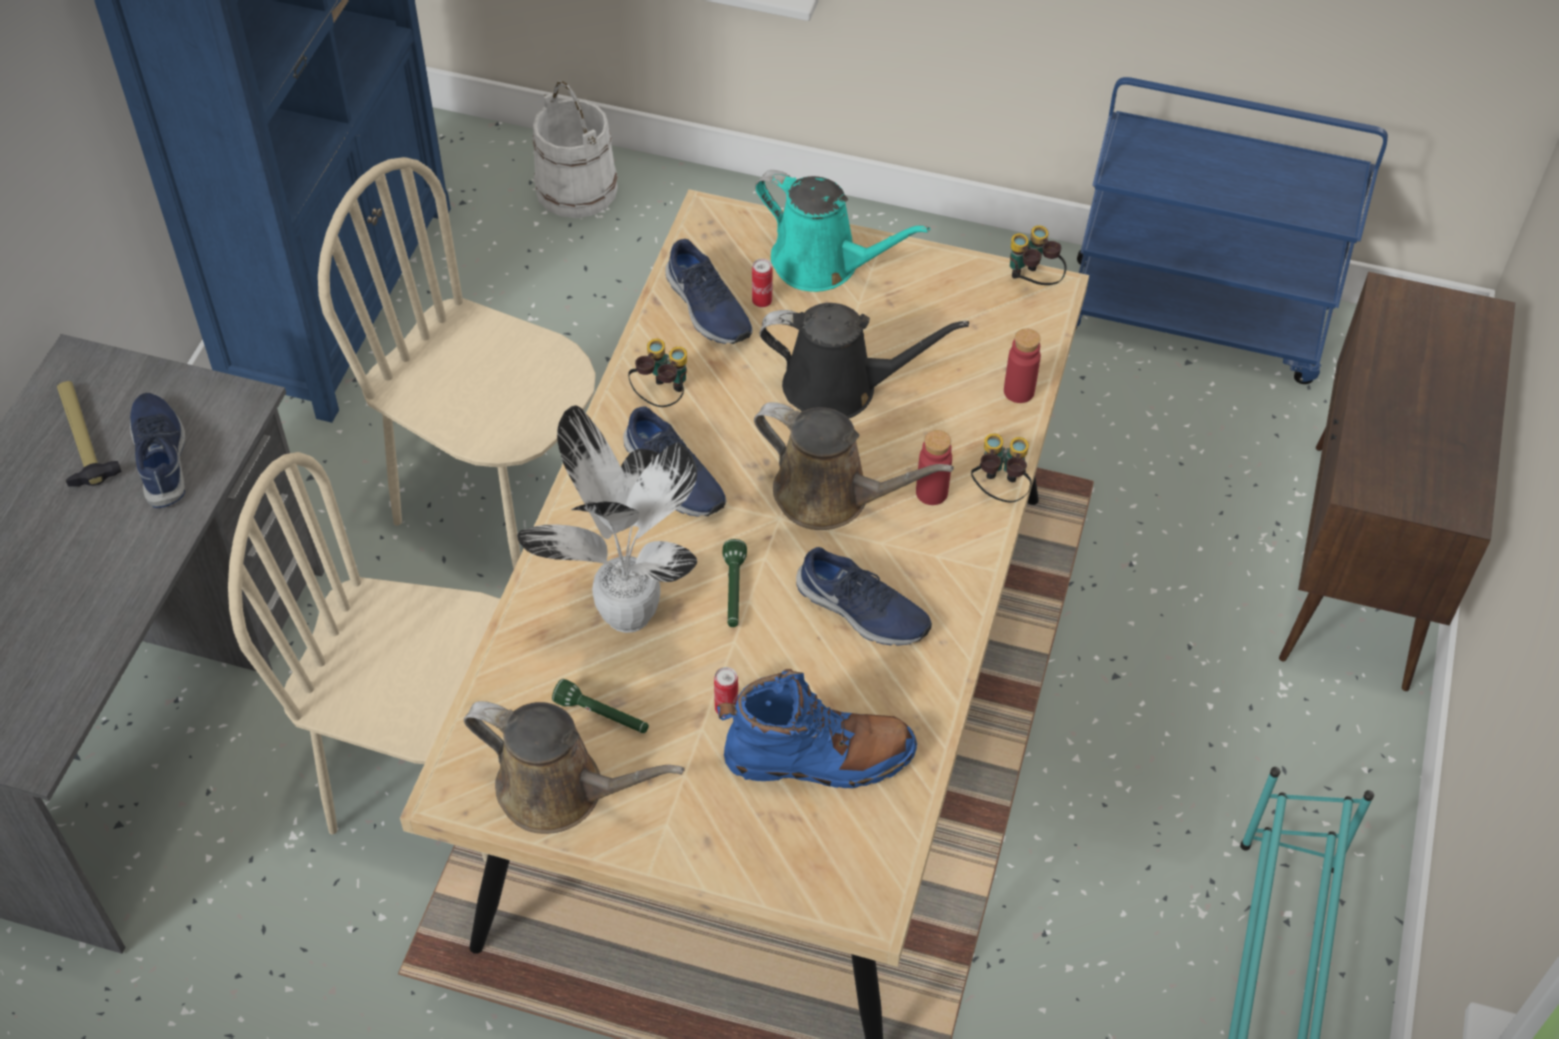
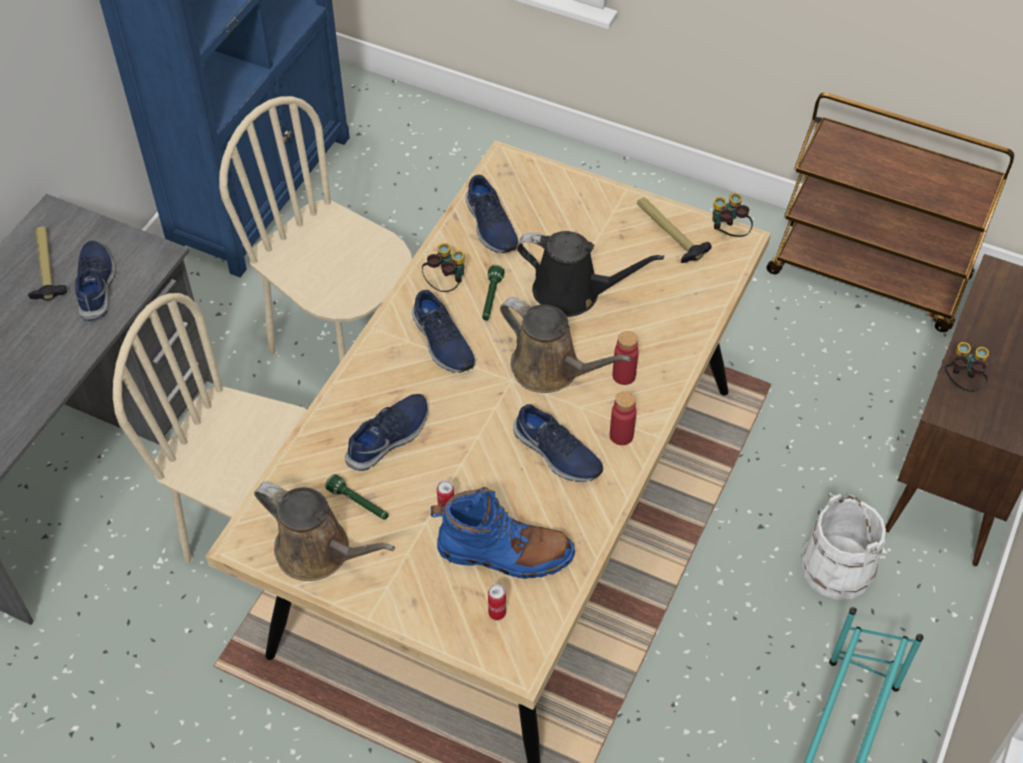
camera: 10 degrees right, 0 degrees up
potted plant [517,405,697,633] -> blue shoe [345,394,428,471]
white bucket [533,81,618,218] -> white bucket moved to [801,493,886,600]
green flashlight [723,539,747,627] -> green flashlight moved to [482,265,504,320]
can [752,259,773,307] -> can moved to [488,584,506,620]
turquoise watering can [755,170,930,292] -> none
binoculars [971,433,1032,502] -> binoculars moved to [945,342,989,392]
red bottle [1004,328,1041,403] -> red bottle moved to [610,391,636,445]
blue cart [1076,77,1388,384] -> brown cart [766,93,1014,332]
none -> hammer [637,197,712,263]

